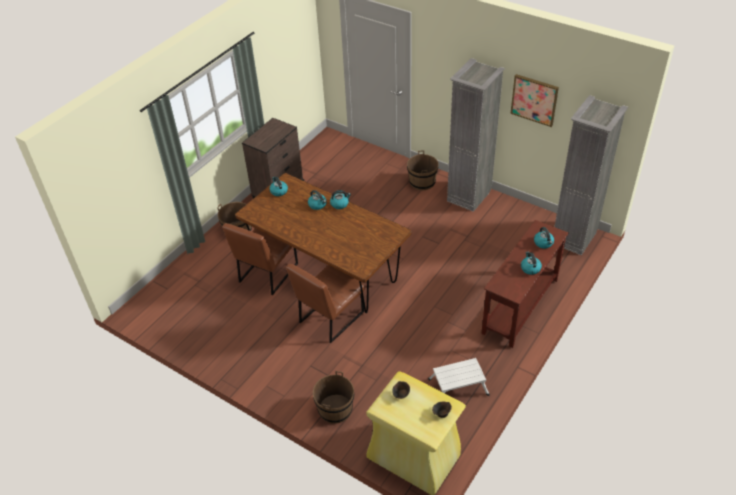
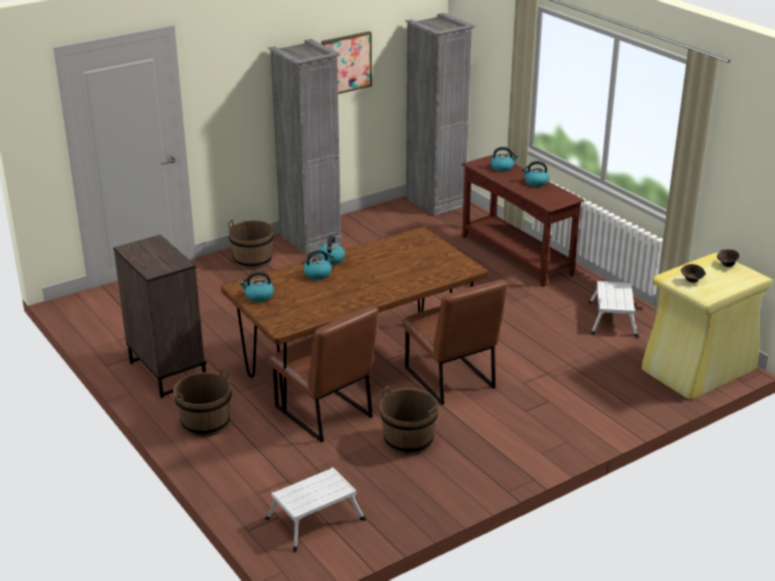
camera: 70 degrees left, 15 degrees down
brown bucket [313,371,354,424] -> brown bucket moved to [380,386,438,455]
none -> white step ladder [265,467,366,552]

